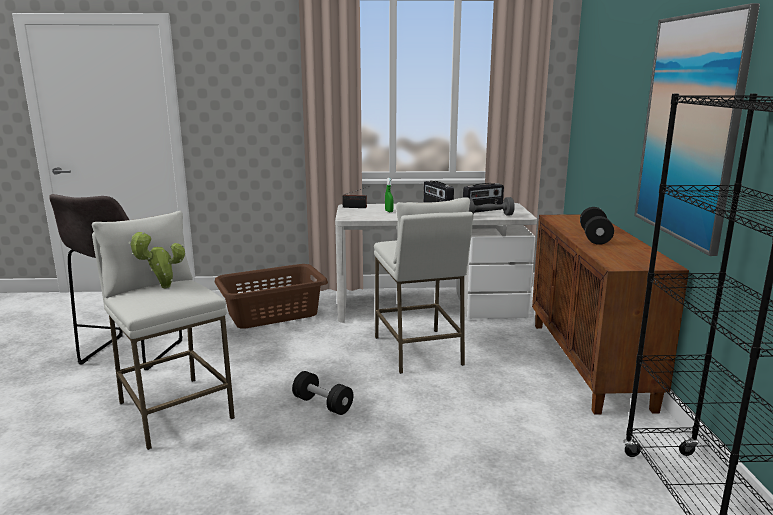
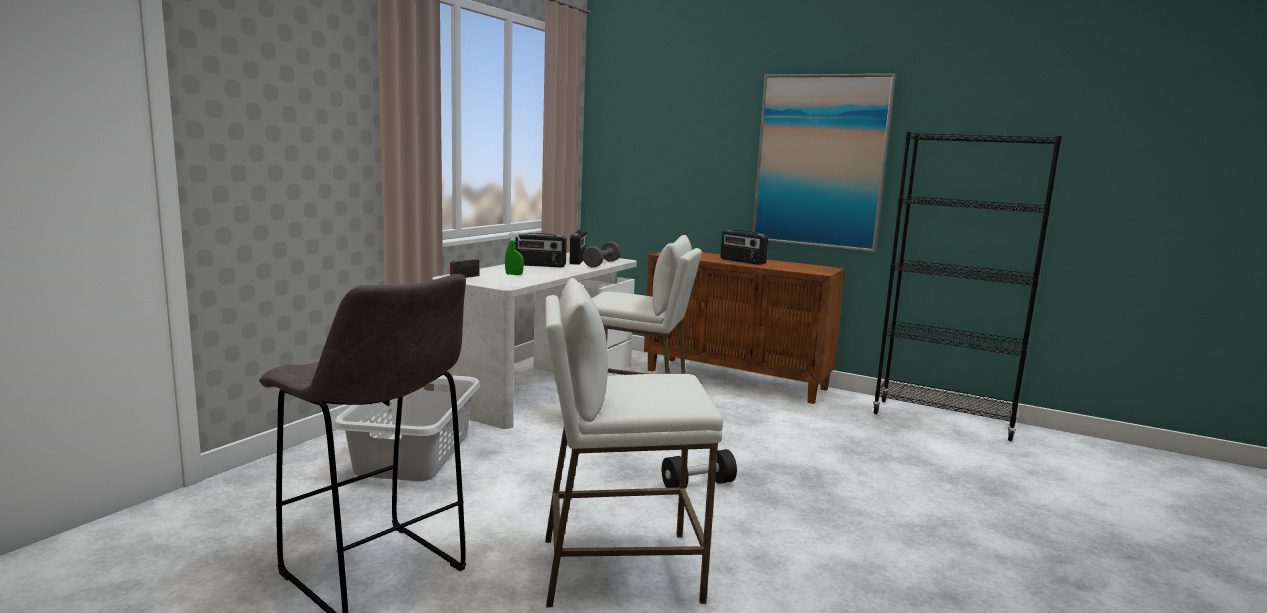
camera: 60 degrees left, 5 degrees down
potted plant [129,232,185,288] -> none
brown laundry basket [214,264,328,329] -> grey laundry basket [333,375,480,481]
black dumbbell [580,207,614,245] -> radio [720,230,768,265]

